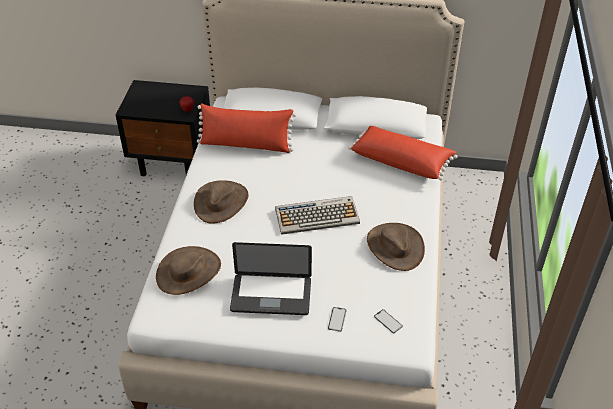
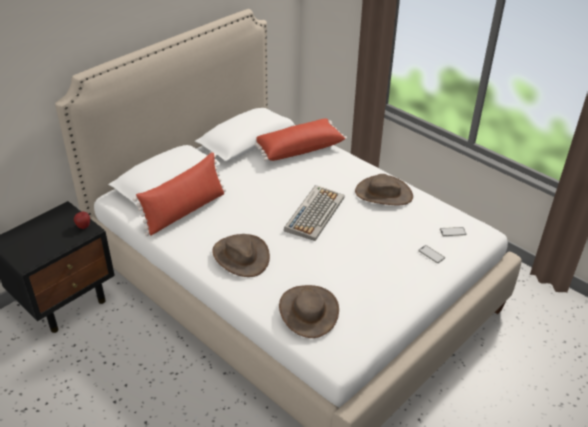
camera: 55 degrees left, 5 degrees down
laptop [230,242,312,315] -> none

